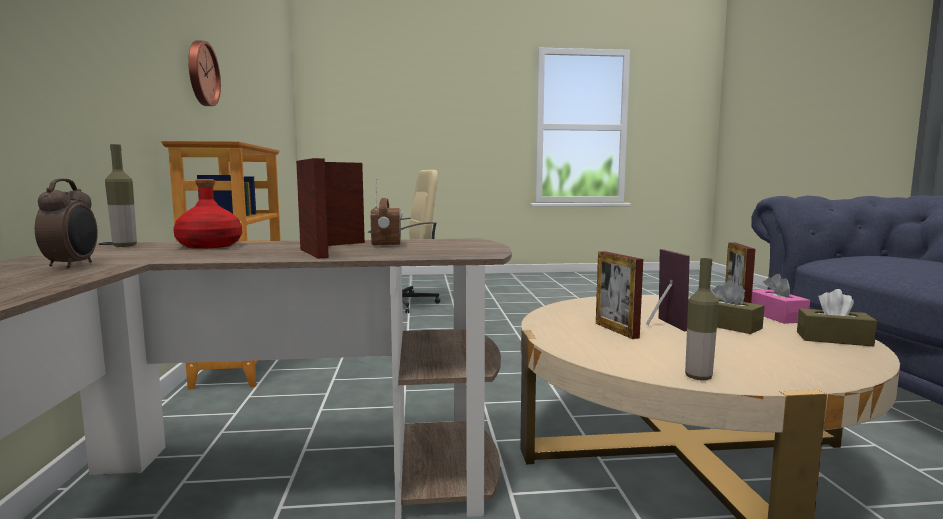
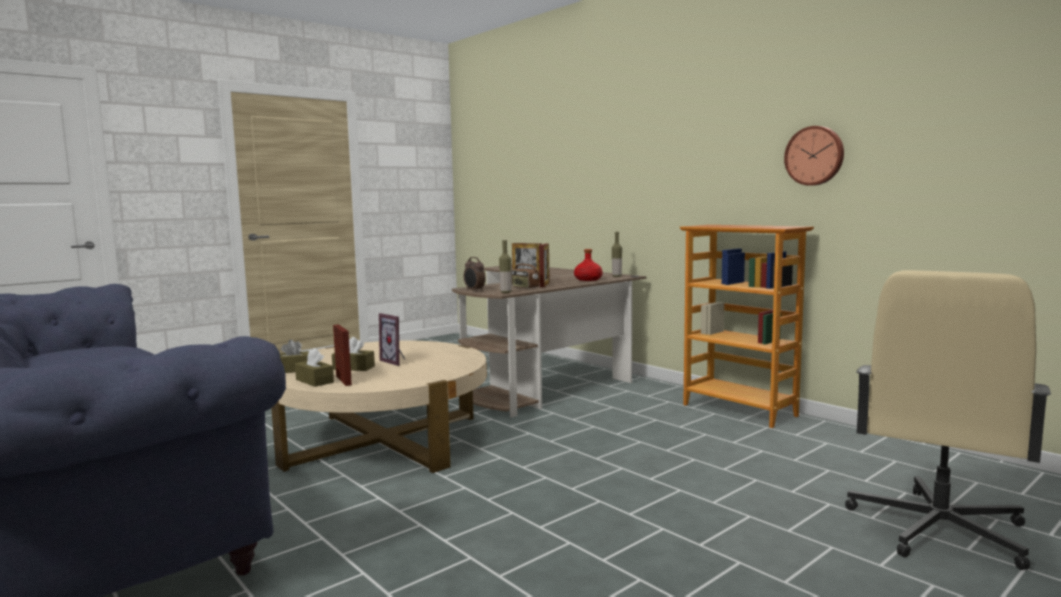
camera: 145 degrees right, 0 degrees up
alarm clock [35,179,98,268] -> alarm clock moved to [464,257,486,292]
picture frame [596,251,643,339] -> none
bottle [685,258,719,380] -> bottle moved to [499,240,511,293]
pink tissue box [751,274,810,324] -> brown tissue box [295,348,334,387]

